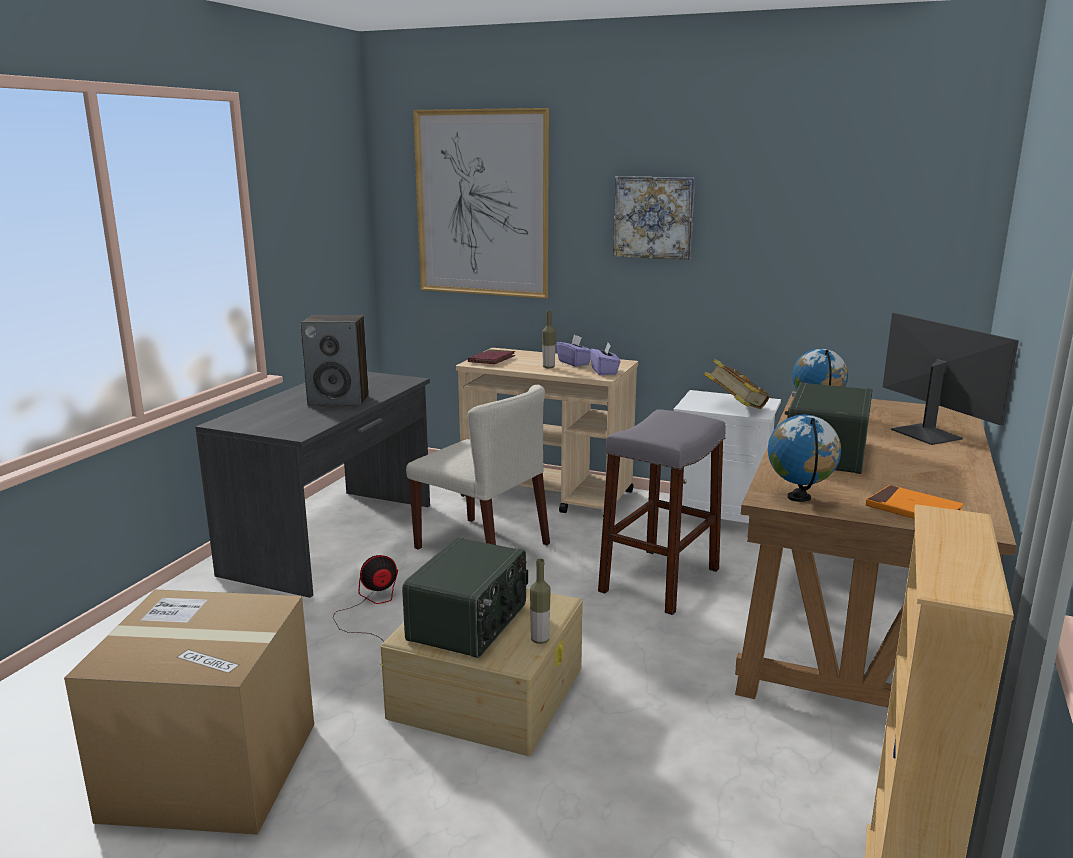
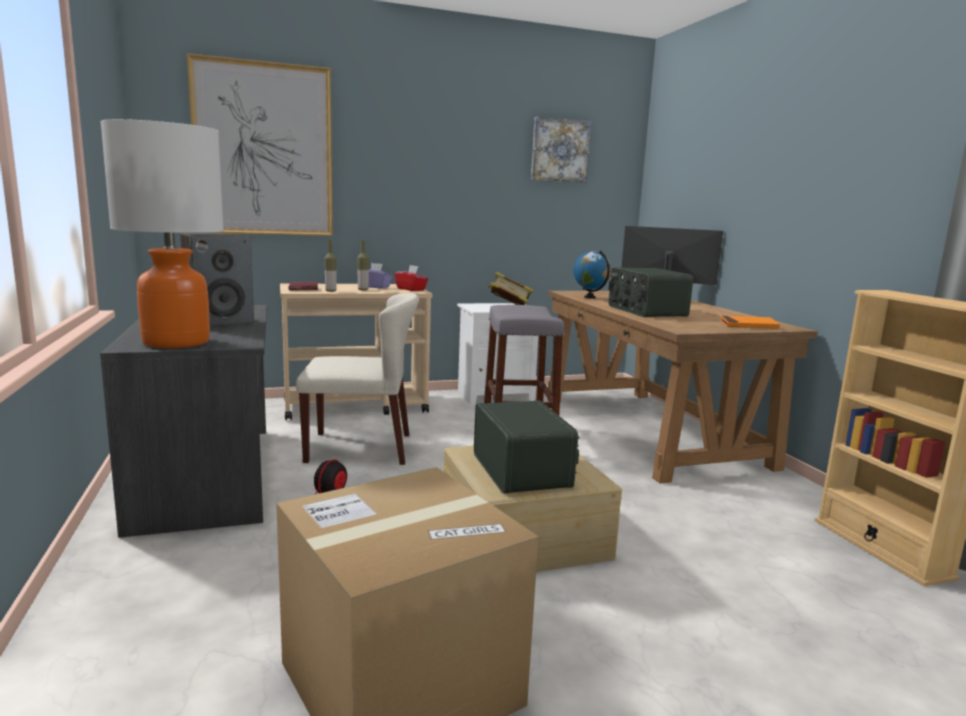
camera: 40 degrees left, 5 degrees down
bottle [530,559,551,644] -> bottle moved to [324,240,337,292]
purple tissue box [590,343,621,375] -> red tissue box [395,265,428,291]
picture [613,176,695,260] -> picture moved to [531,117,591,183]
globe [768,415,841,502] -> none
none -> table lamp [101,119,224,348]

